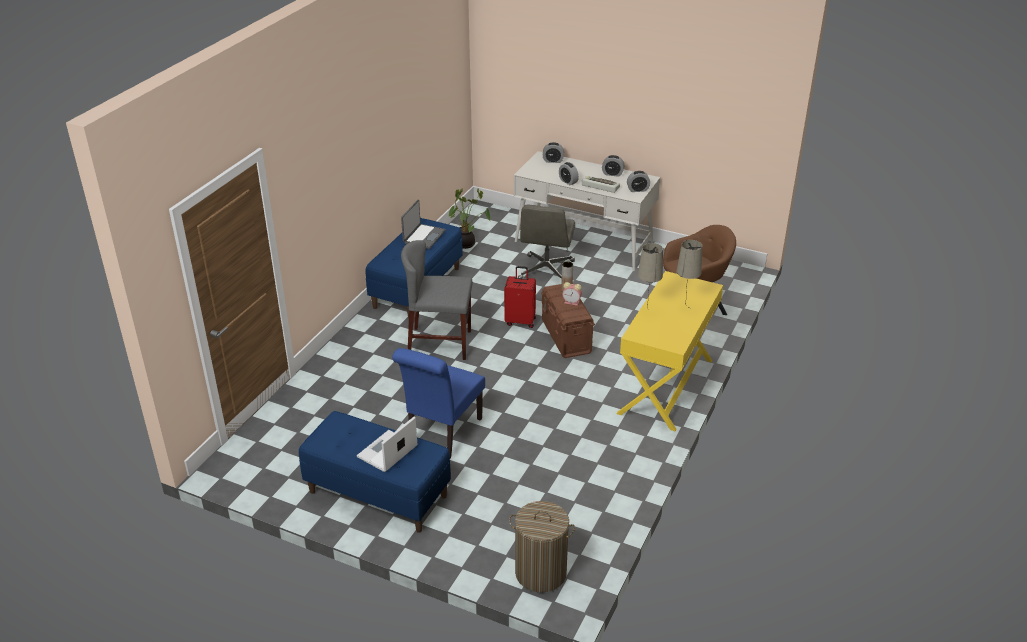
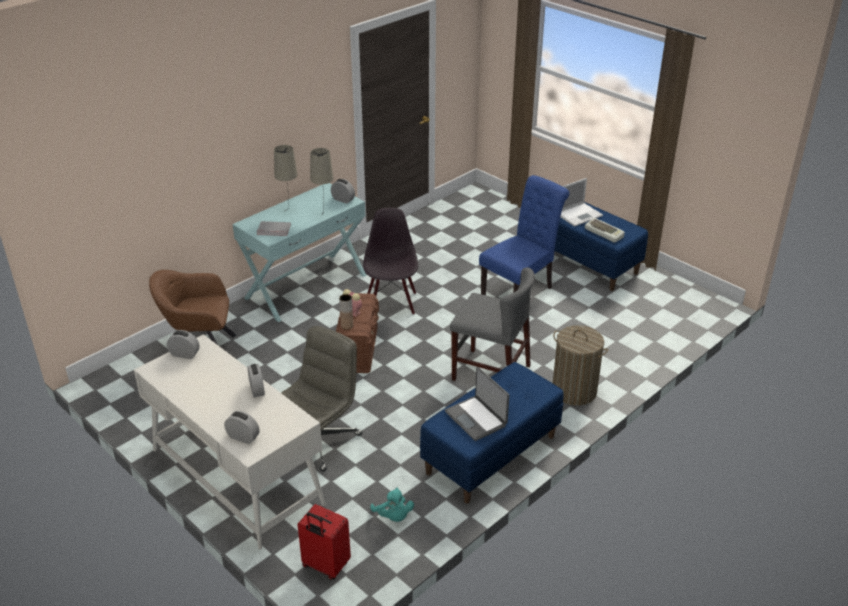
camera: 160 degrees left, 0 degrees up
laptop [401,200,446,249] -> laptop turned 75 degrees counterclockwise [445,367,509,441]
potted plant [448,189,490,249] -> turquoise plush toy [370,488,414,522]
red suitcase [504,266,536,328] -> red suitcase moved to [297,504,351,580]
laundry basket [509,501,575,592] -> laundry basket moved to [553,325,608,406]
keyboard [582,176,620,193] -> keyboard moved to [585,218,625,243]
alarm clock [602,155,624,177] -> alarm clock moved to [331,179,355,204]
yellow console table [616,271,723,431] -> turquoise console table [232,183,367,322]
none -> grey book [257,221,291,236]
none -> black chair [363,208,418,315]

